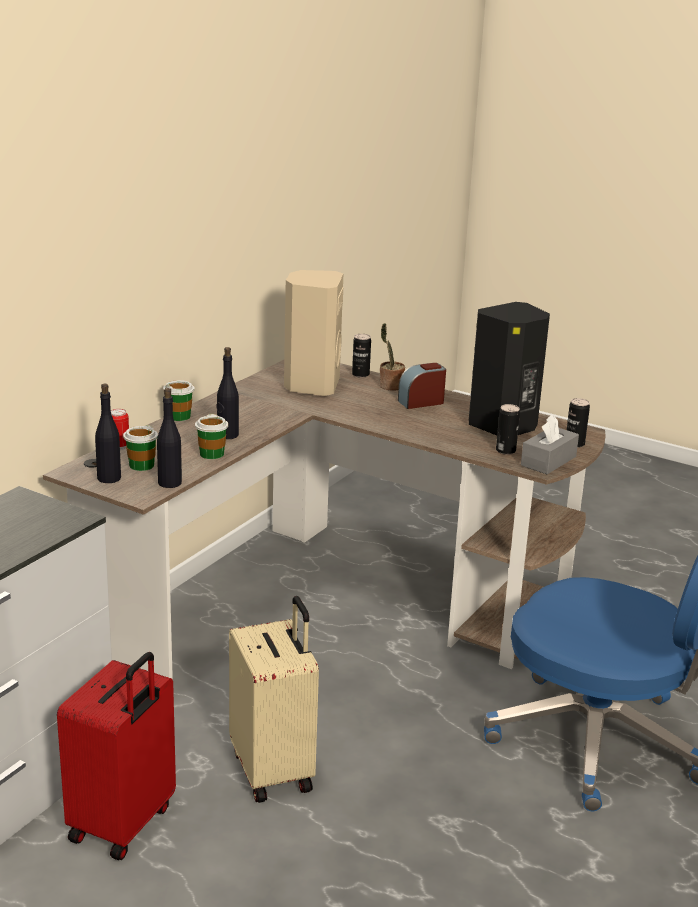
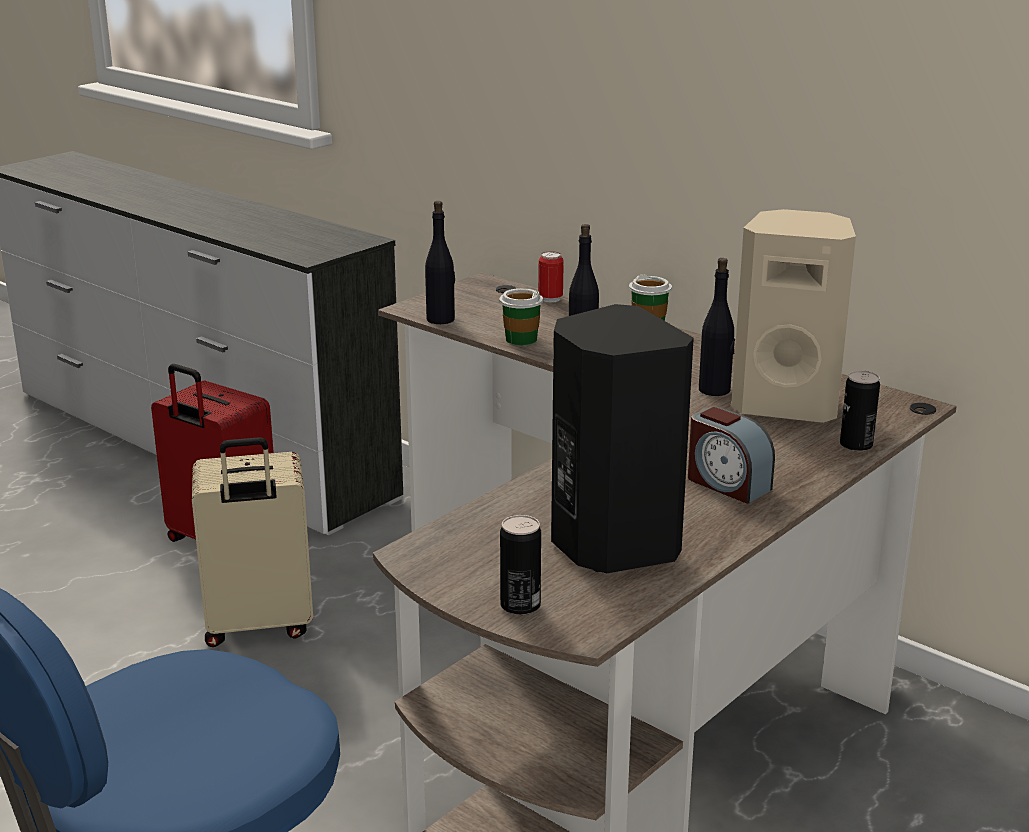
camera: 100 degrees right, 0 degrees up
black bottle [95,384,121,483] -> black bottle moved to [699,258,735,396]
cup [123,425,158,471] -> none
potted plant [379,323,405,391] -> none
alarm clock [398,363,446,409] -> alarm clock turned 150 degrees clockwise [688,407,775,504]
can [496,404,520,455] -> none
grey tissue box [521,414,579,474] -> none

